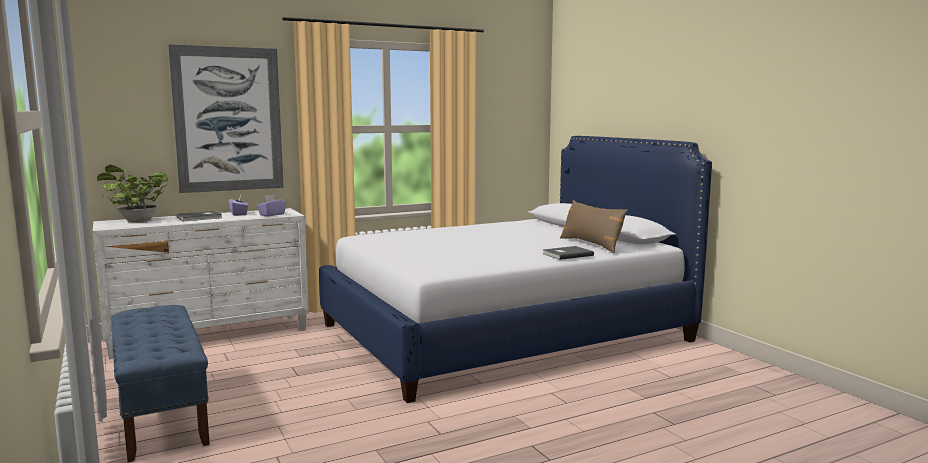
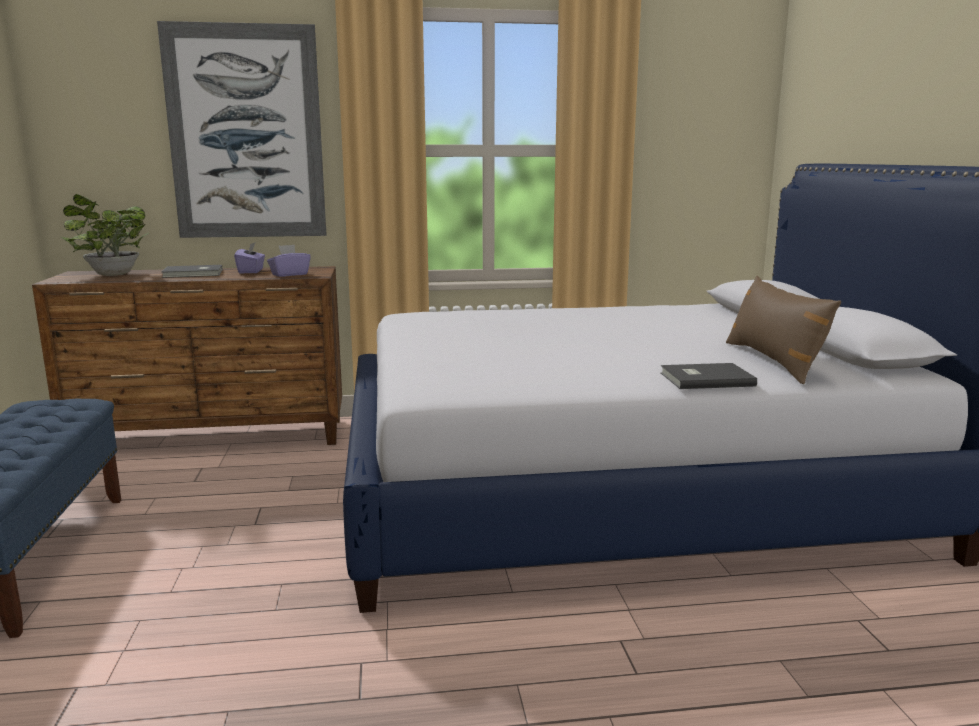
camera: 20 degrees right, 5 degrees up
white dresser [93,208,309,359] -> brown dresser [32,266,342,445]

